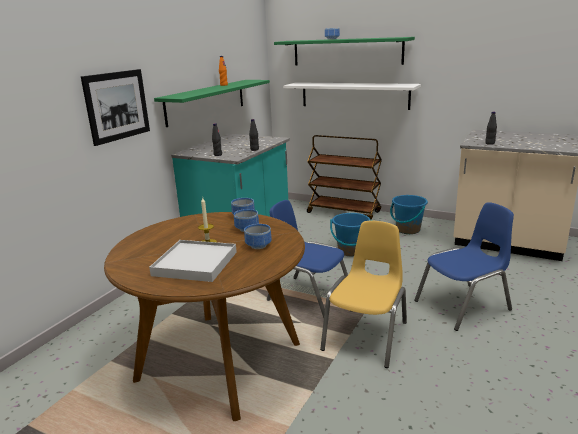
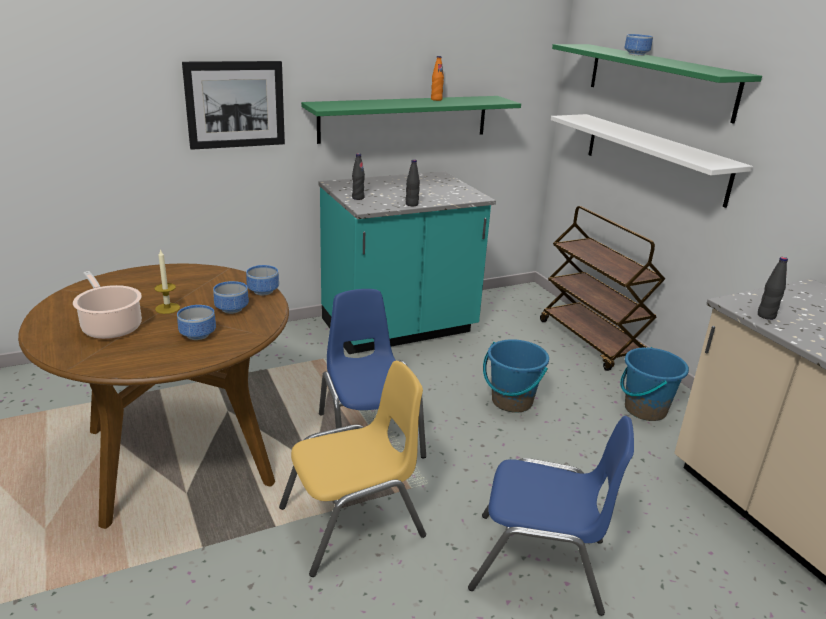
camera: 35 degrees right, 5 degrees up
white tray [149,240,237,282] -> cooking pot [73,271,142,339]

